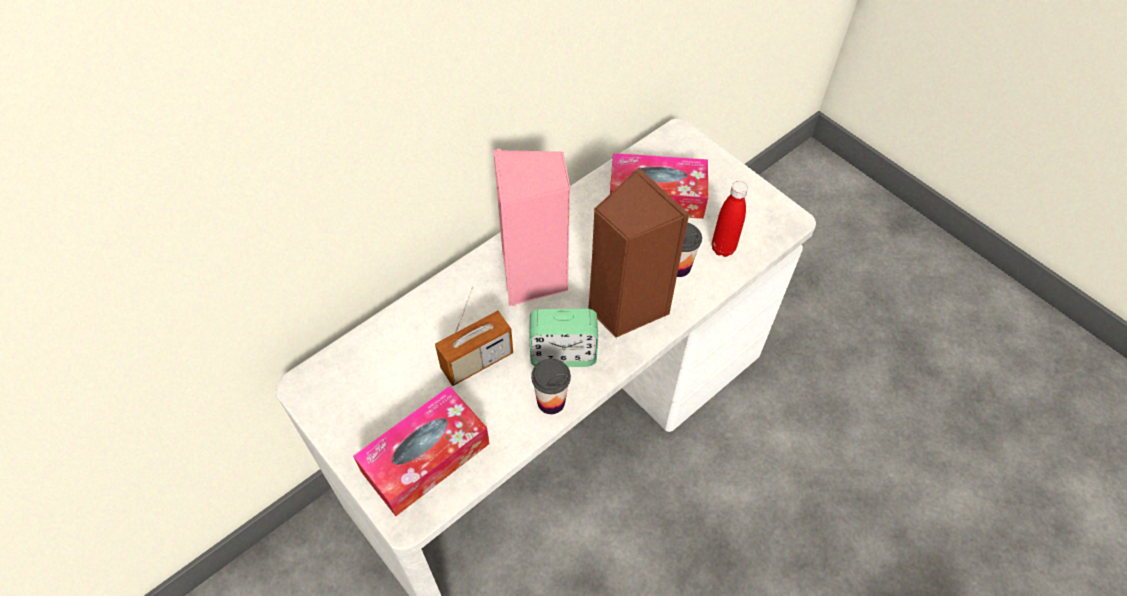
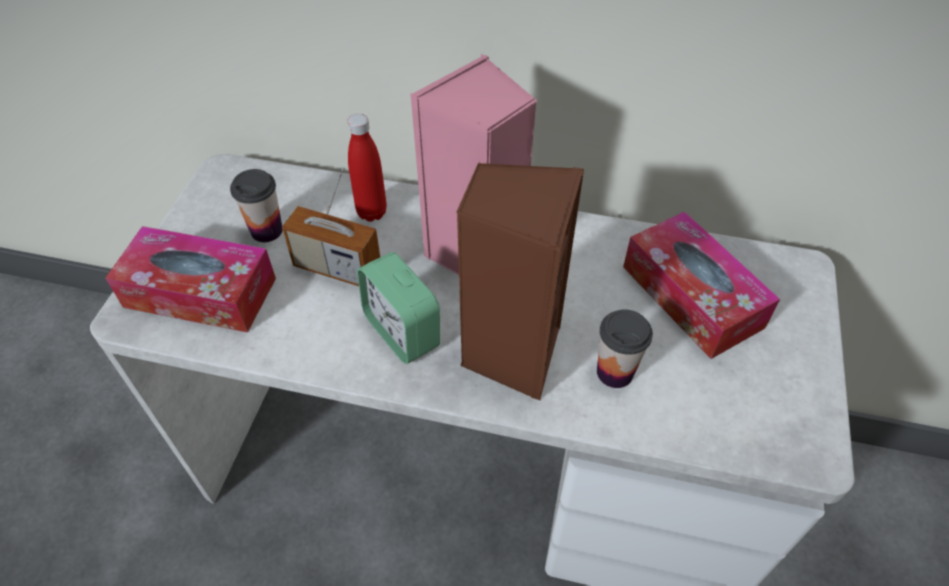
camera: 55 degrees right, 5 degrees down
cup [531,359,571,414] -> cup moved to [230,169,283,242]
red bottle [712,181,748,257] -> red bottle moved to [348,114,387,222]

